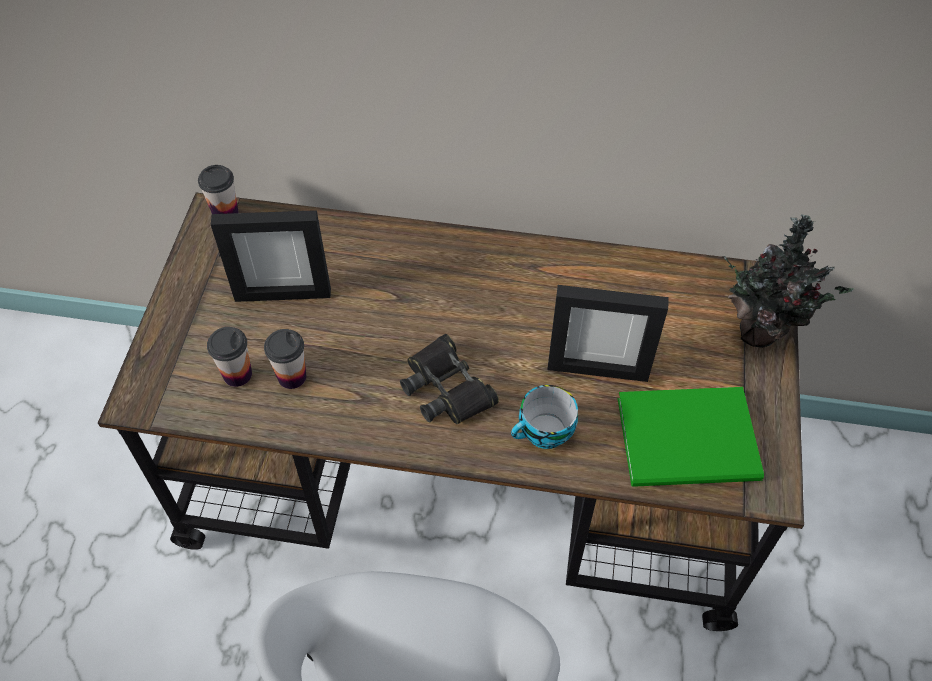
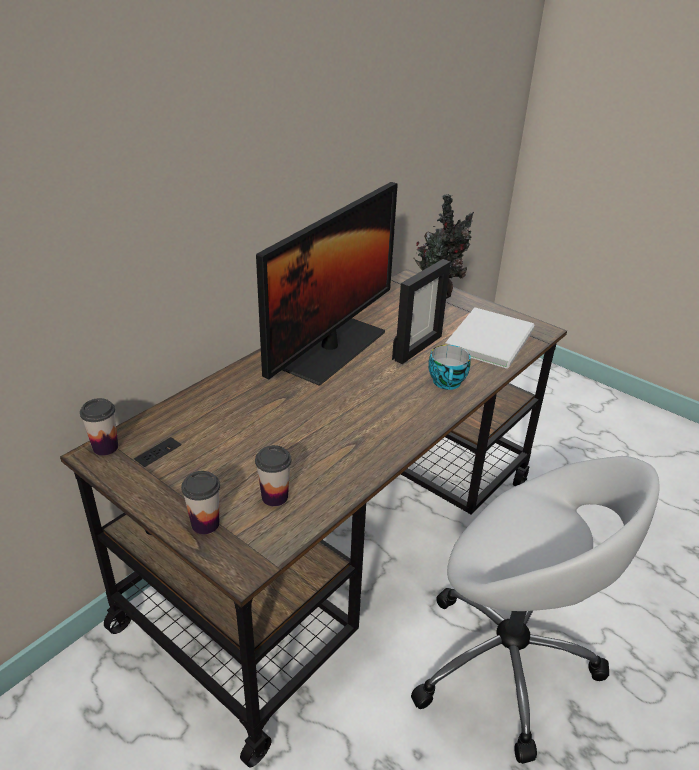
camera: 60 degrees left, 20 degrees down
picture frame [211,210,331,302] -> none
cup [264,329,306,389] -> cup moved to [181,471,220,534]
black binoculars [400,334,499,424] -> none
green book [618,387,764,487] -> white book [445,307,535,369]
none -> monitor [256,182,398,386]

